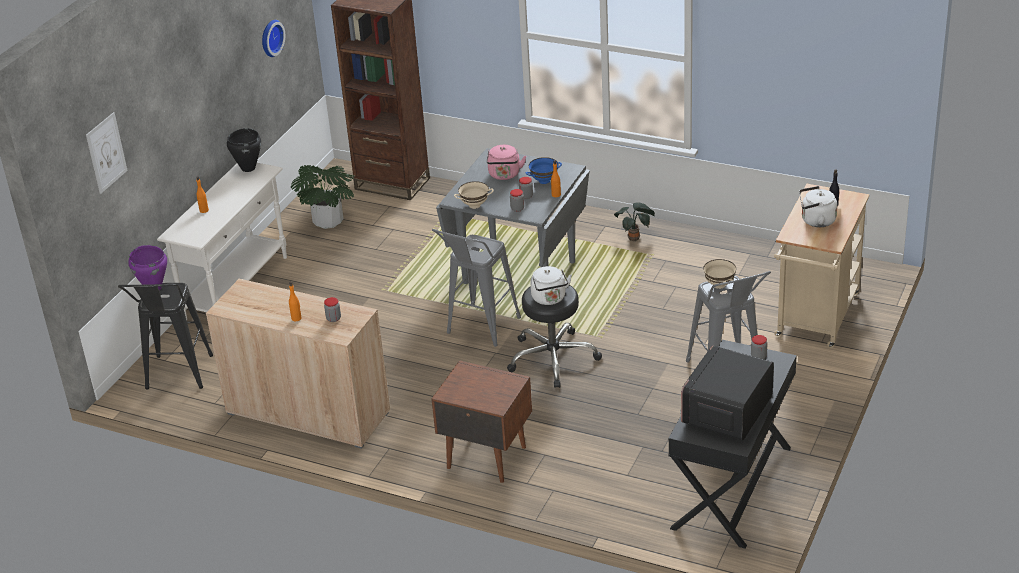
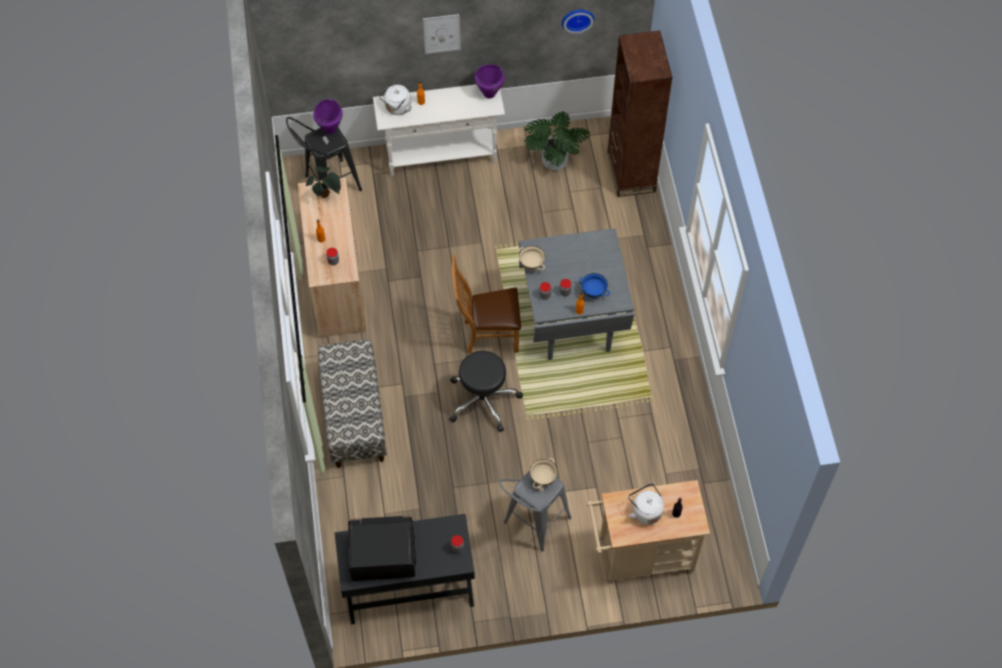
camera: 55 degrees right, 25 degrees up
picture [86,112,128,194] -> picture moved to [423,14,461,54]
black cooking pot [227,128,261,172] -> purple cooking pot [474,64,505,99]
brown nightstand [431,360,532,483] -> bench [318,339,387,468]
grey stool [432,229,521,347] -> brown chair [452,255,521,353]
pink kettle [487,145,526,180] -> none
white kettle [530,266,572,305] -> white kettle moved to [379,85,412,115]
potted plant [614,202,655,241] -> potted plant moved to [306,166,341,198]

